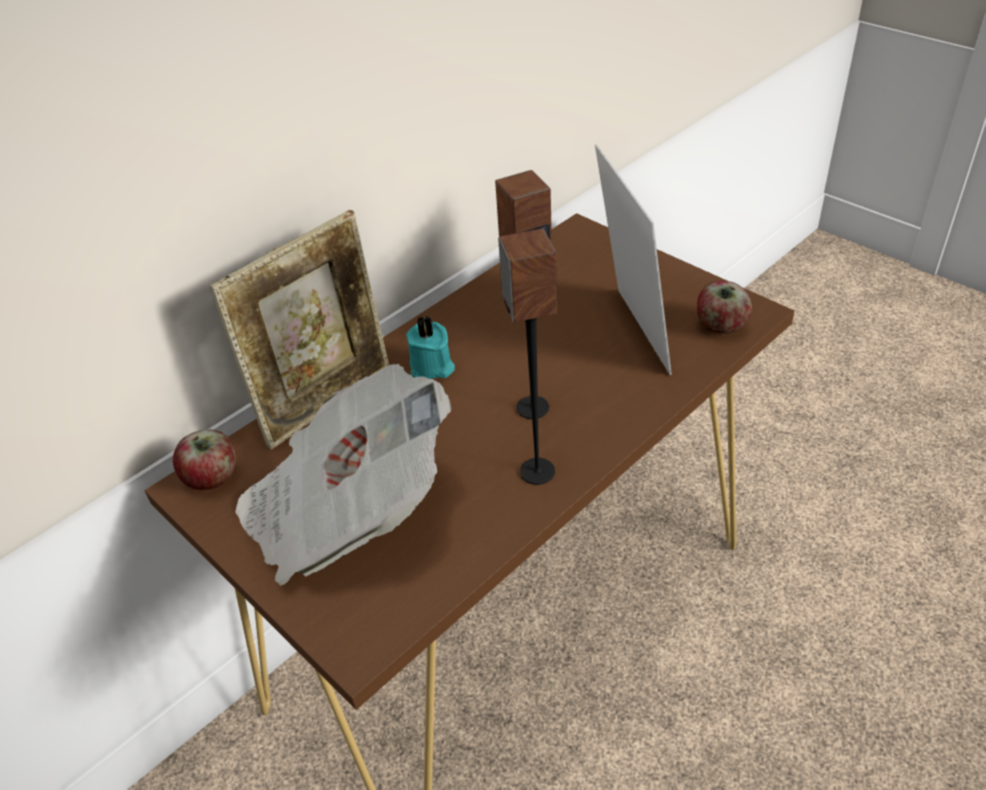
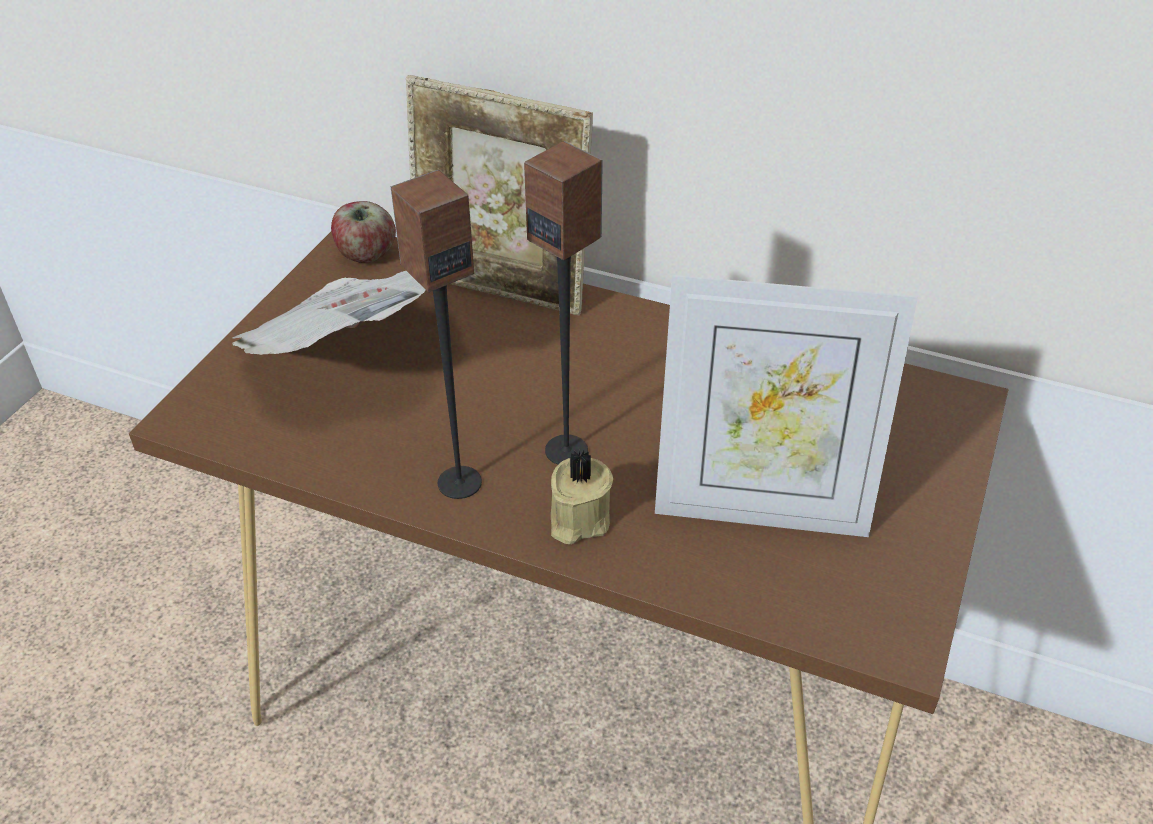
camera: 65 degrees right, 0 degrees up
turquoise candle [406,316,455,379] -> none
picture frame [595,144,672,375] -> picture frame turned 45 degrees clockwise [655,275,918,537]
apple [697,281,752,334] -> none
none -> beige candle [551,451,613,544]

